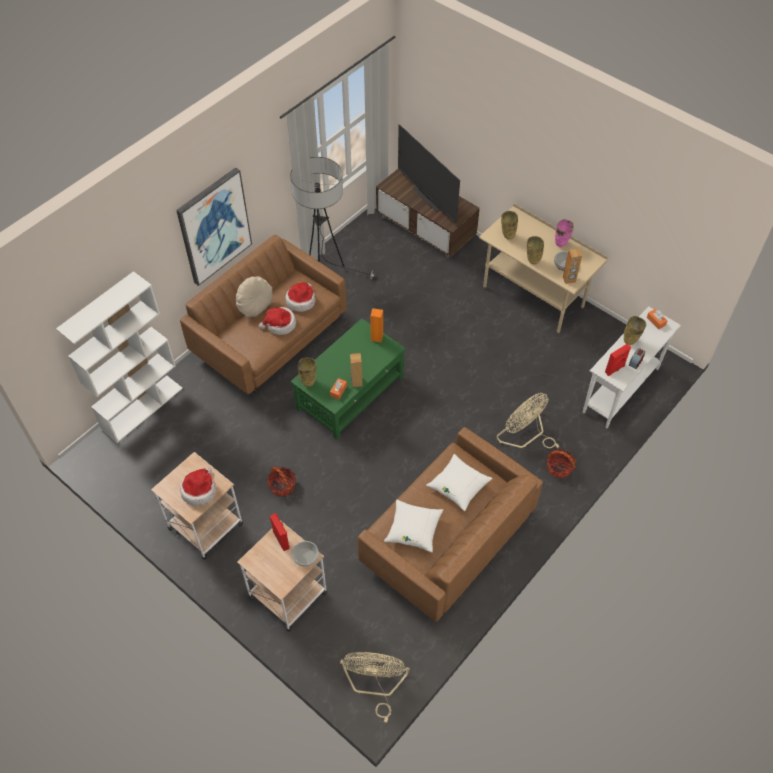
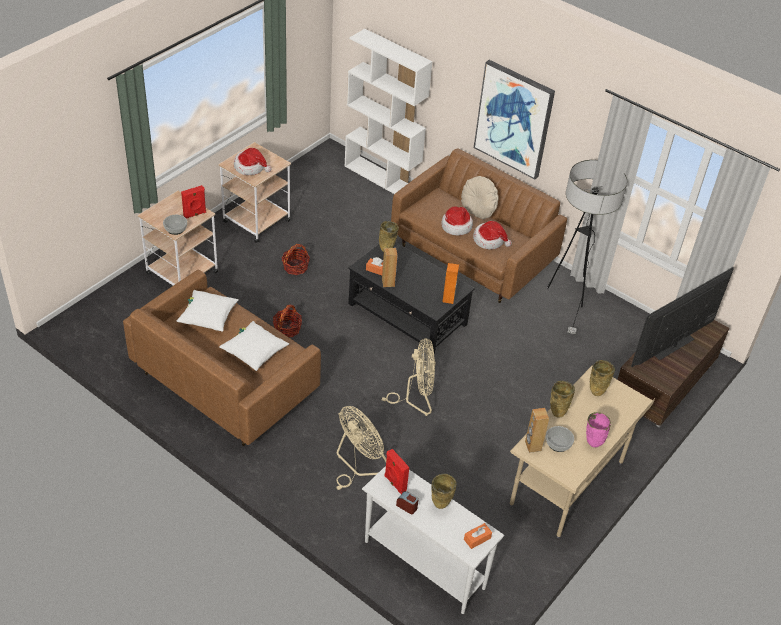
camera: 85 degrees right, 10 degrees down
green coffee table [290,318,406,439] -> black coffee table [348,242,475,354]
beige fan [340,652,410,723] -> beige fan moved to [382,338,436,416]
basket [547,449,576,478] -> basket moved to [273,304,302,337]

